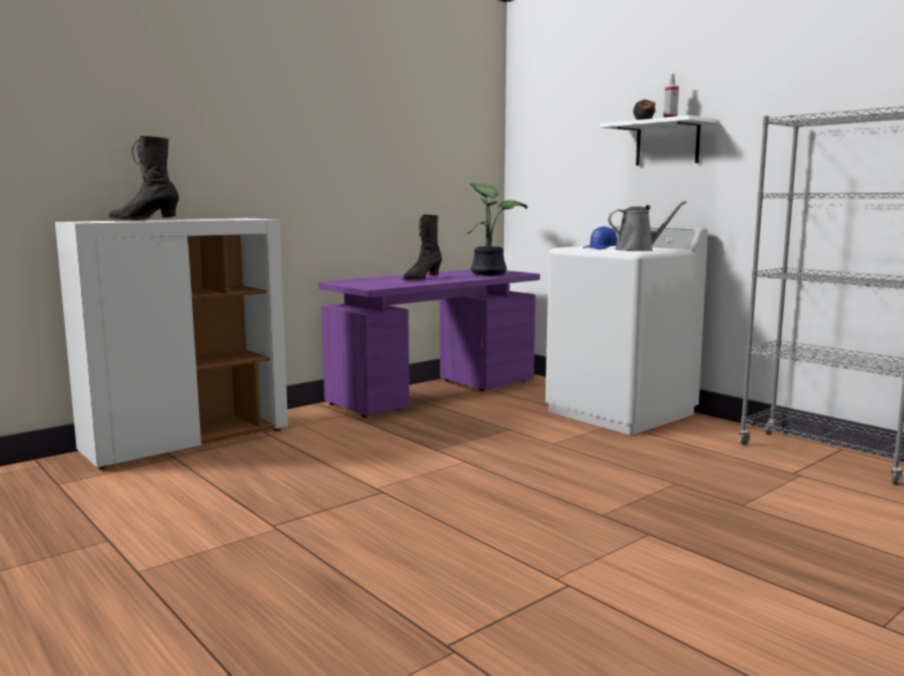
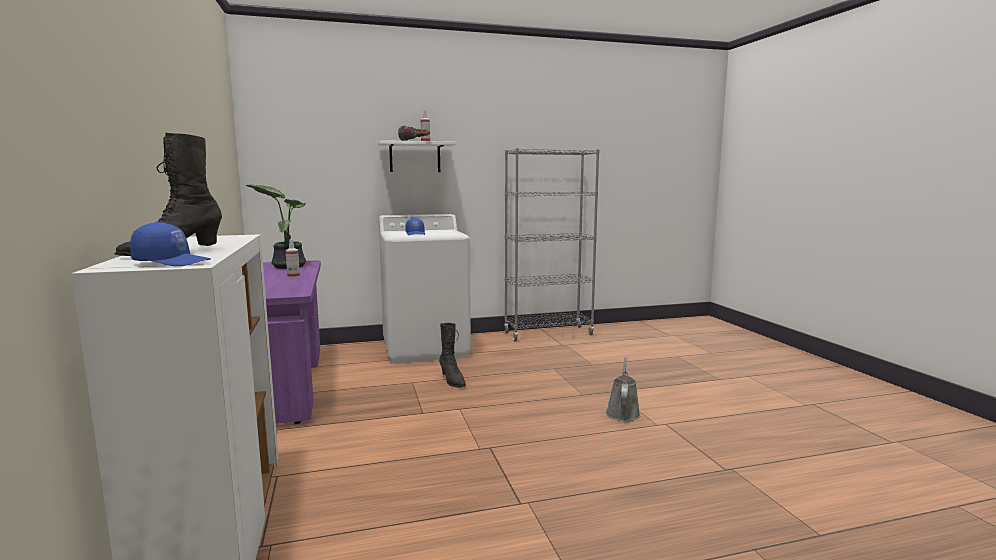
camera: 65 degrees left, 0 degrees up
black boot [403,214,442,280] -> black boot moved to [439,323,466,388]
grey watering can [608,201,687,251] -> grey watering can moved to [606,357,640,421]
none -> blue cap [130,222,211,266]
none -> spray bottle [286,239,300,278]

